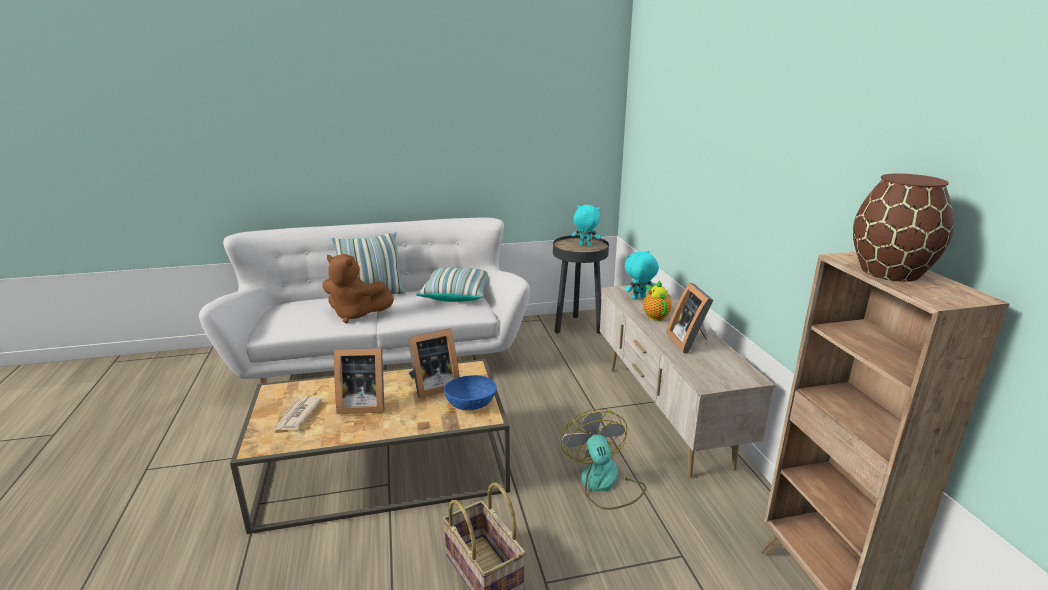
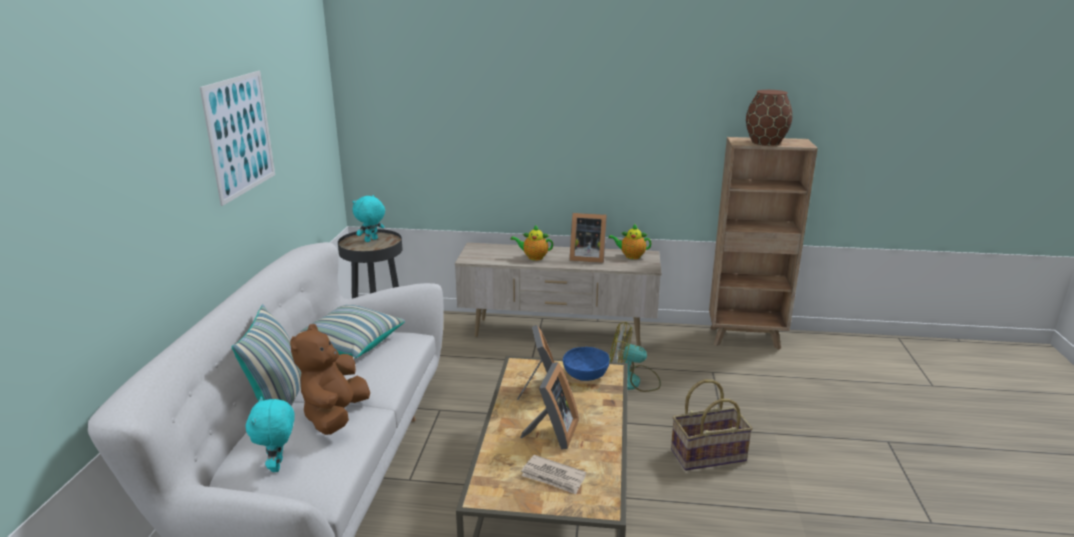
camera: 70 degrees left, 0 degrees up
brown plush toy [322,254,394,323] -> brown plush toy turned 150 degrees clockwise [290,324,370,435]
turquoise plush toy [625,251,659,299] -> turquoise plush toy moved to [246,396,295,472]
none -> picture [200,71,275,206]
none -> teapot [609,224,652,259]

